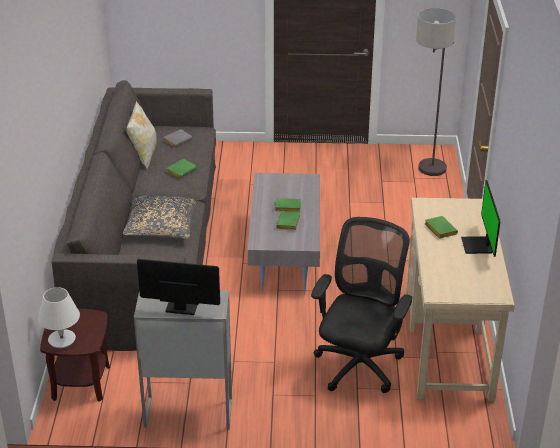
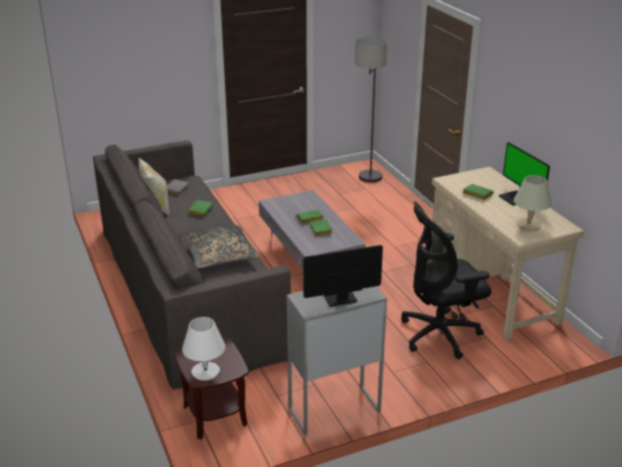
camera: 25 degrees left, 5 degrees down
black office chair [311,217,412,393] -> black office chair turned 105 degrees counterclockwise [401,202,491,359]
none -> beige table lamp [514,175,552,231]

